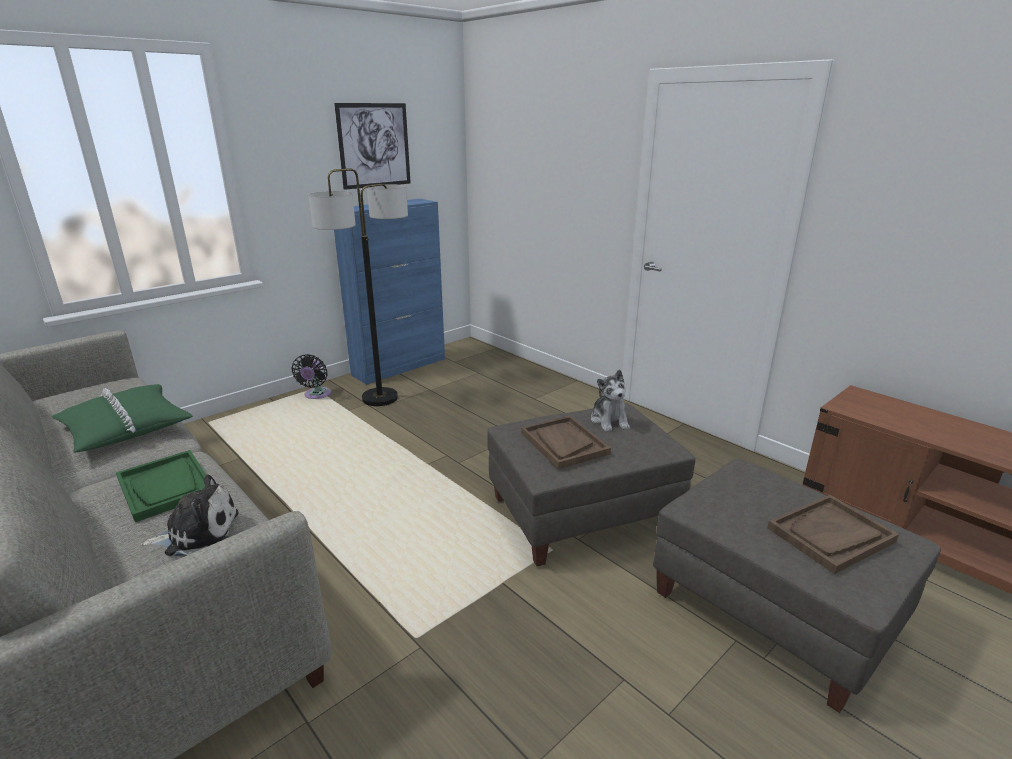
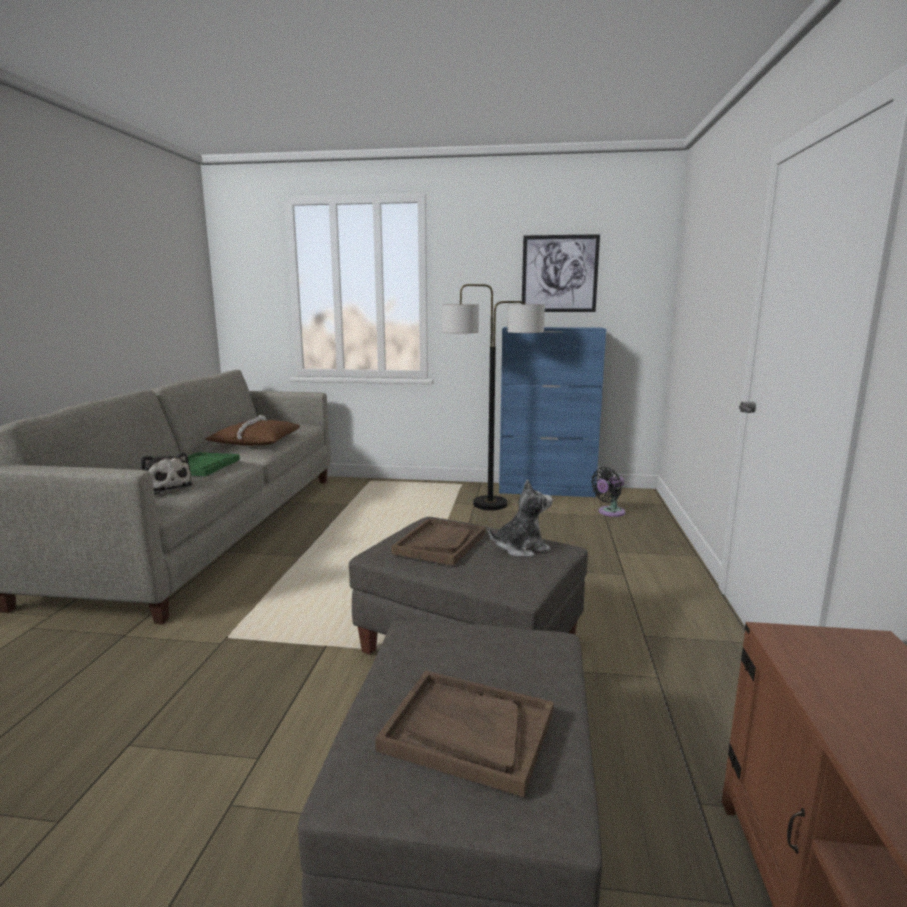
camera: 50 degrees right, 10 degrees down
green pillow [52,384,193,452] -> brown pillow [205,415,301,446]
black fan [292,354,331,399] -> black fan moved to [591,467,626,517]
plush toy [591,369,630,432] -> plush toy turned 150 degrees counterclockwise [489,479,553,557]

